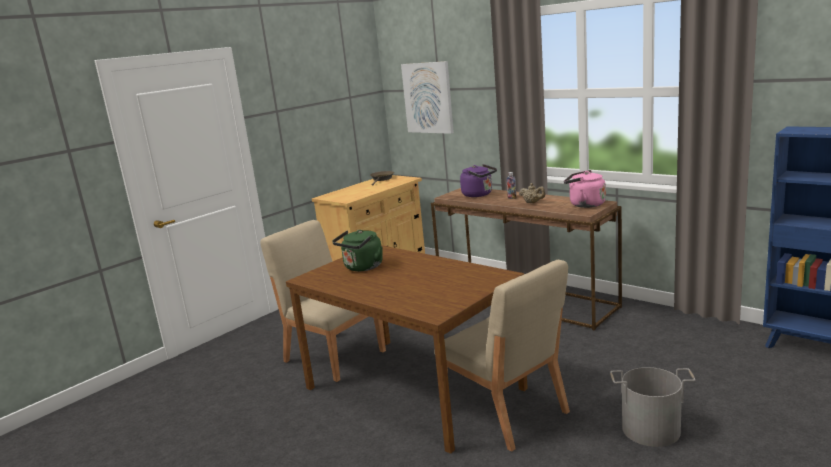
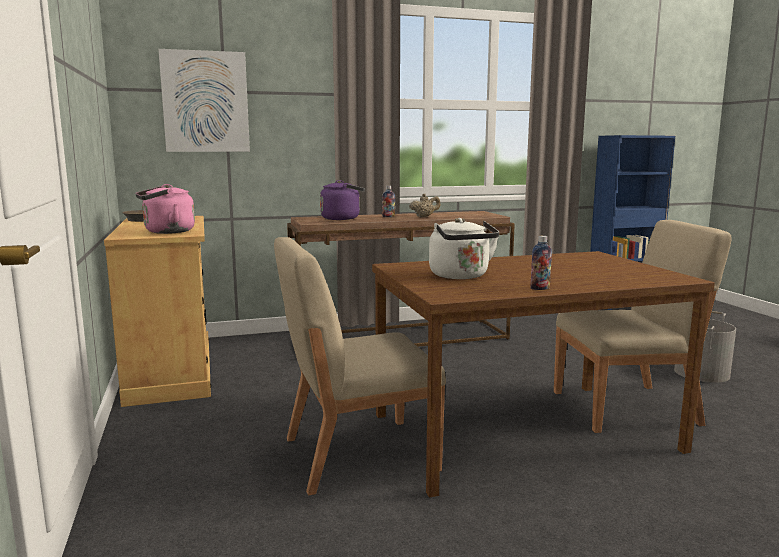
camera: 60 degrees left, 5 degrees down
green kettle [332,230,383,271] -> white kettle [429,218,499,279]
pink kettle [564,170,606,208] -> pink kettle moved to [135,184,195,234]
none -> bottle [530,236,552,290]

